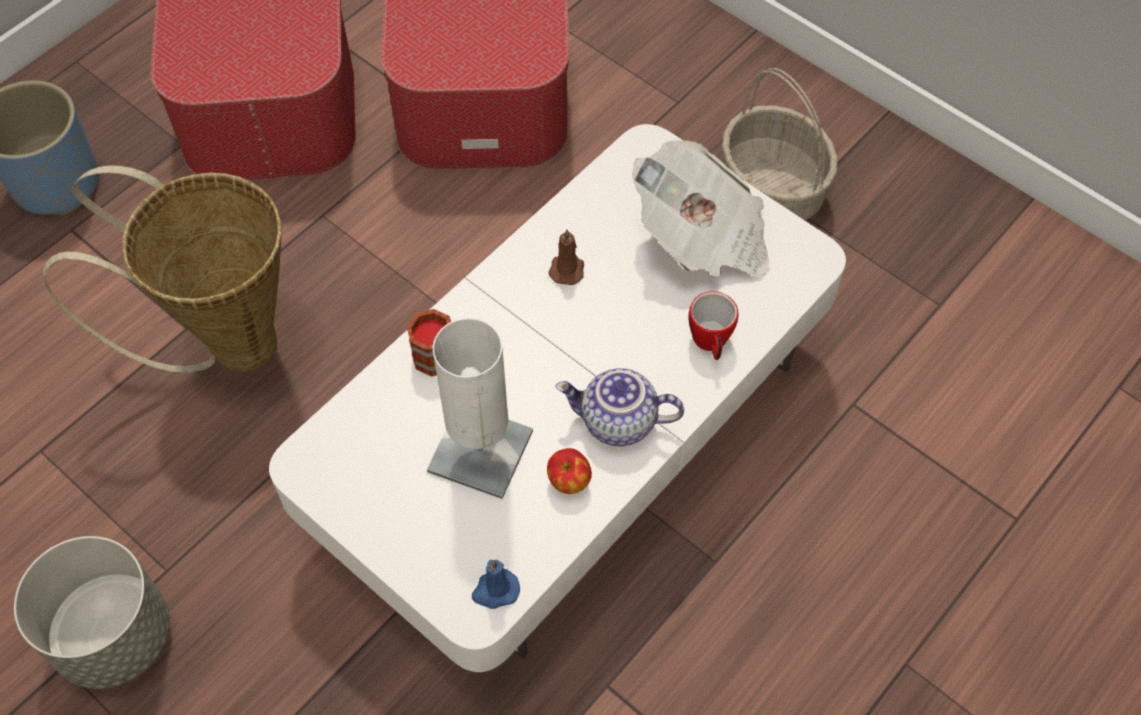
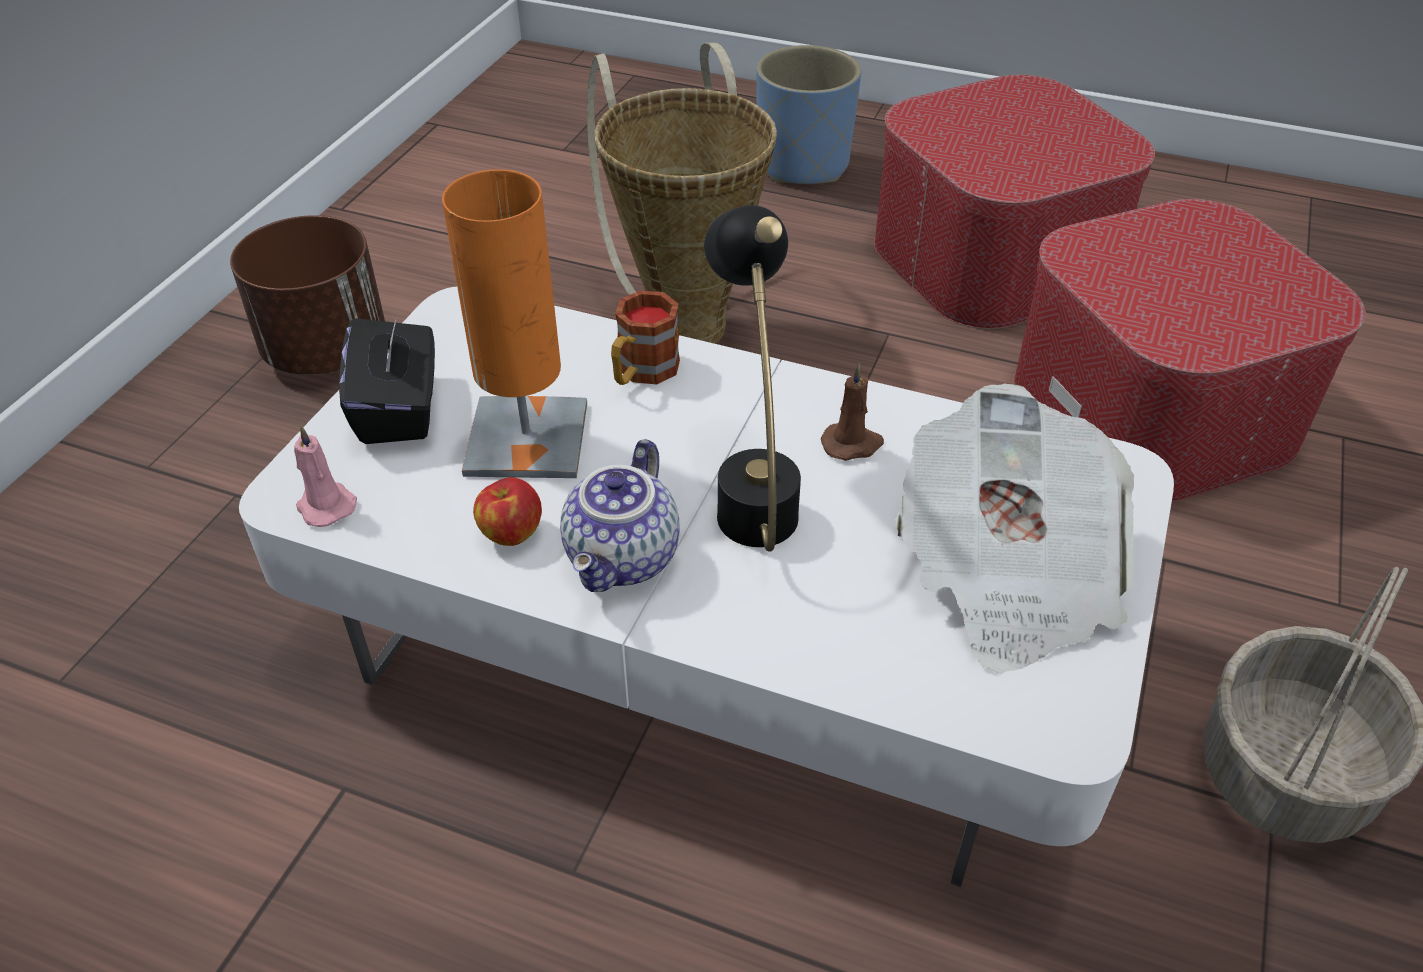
camera: 70 degrees right, 15 degrees down
grey planter [14,536,170,689] -> brown planter [230,215,385,375]
white table lamp [427,318,533,499] -> orange table lamp [442,169,587,478]
blue candle [472,560,520,609] -> pink candle [294,425,357,527]
teapot [555,368,684,446] -> teapot turned 150 degrees counterclockwise [560,439,680,592]
mug [688,291,739,360] -> none
none -> black tissue box [339,310,435,444]
none -> black table lamp [704,205,801,552]

